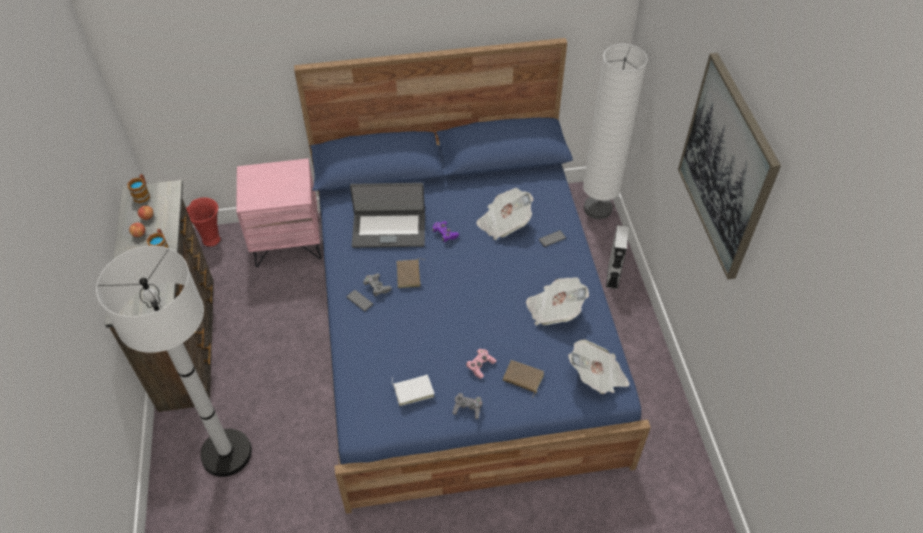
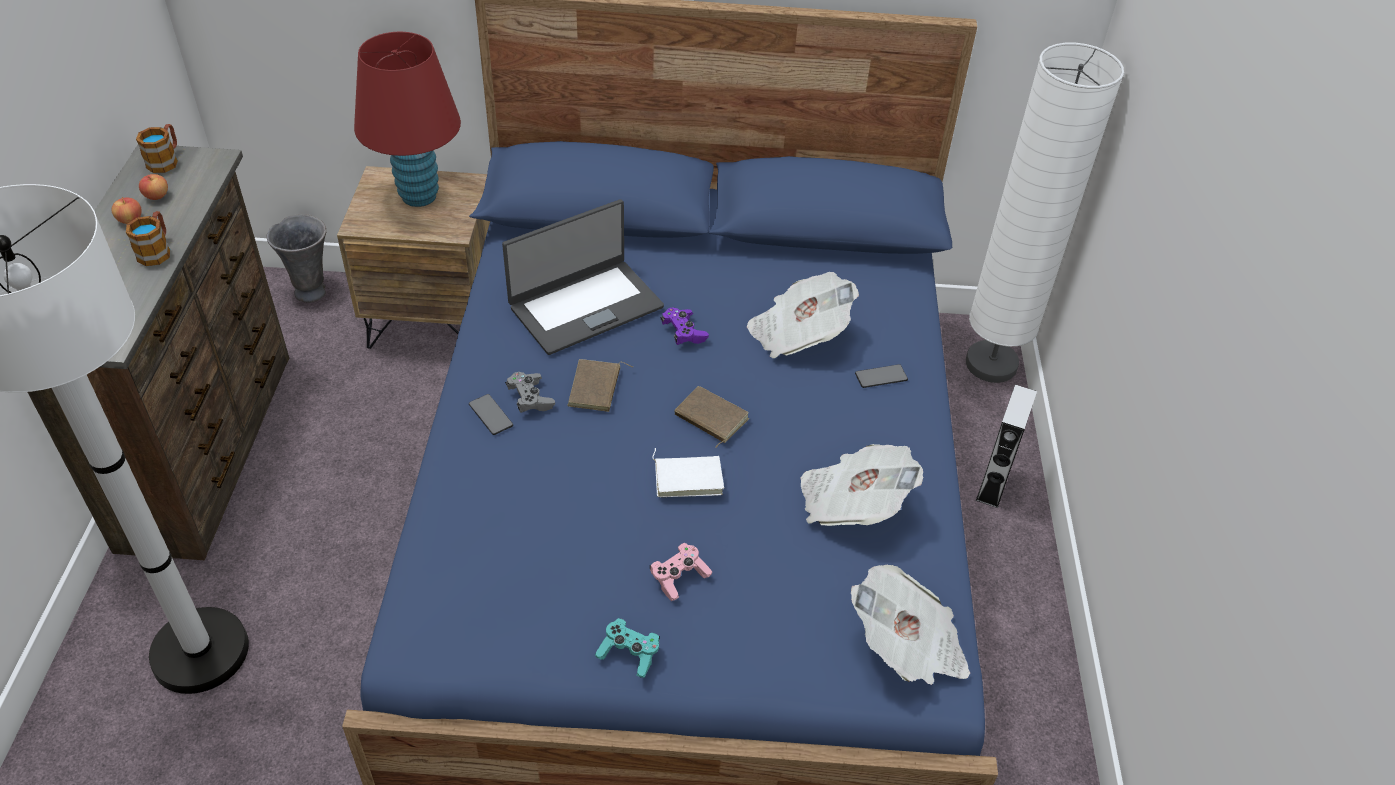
camera: 10 degrees right, 5 degrees down
red vase [186,197,221,247] -> grey vase [267,214,326,303]
pink nightstand [236,158,322,267] -> brown nightstand [337,166,490,349]
laptop [350,183,425,248] -> laptop turned 45 degrees counterclockwise [502,199,664,355]
white book [392,374,435,406] -> white book moved to [652,448,724,497]
grey game controller [452,393,482,419] -> turquoise game controller [595,618,660,678]
brown book [503,360,544,398] -> brown book moved to [674,386,749,448]
picture [678,53,781,280] -> none
none -> red table lamp [354,32,461,207]

